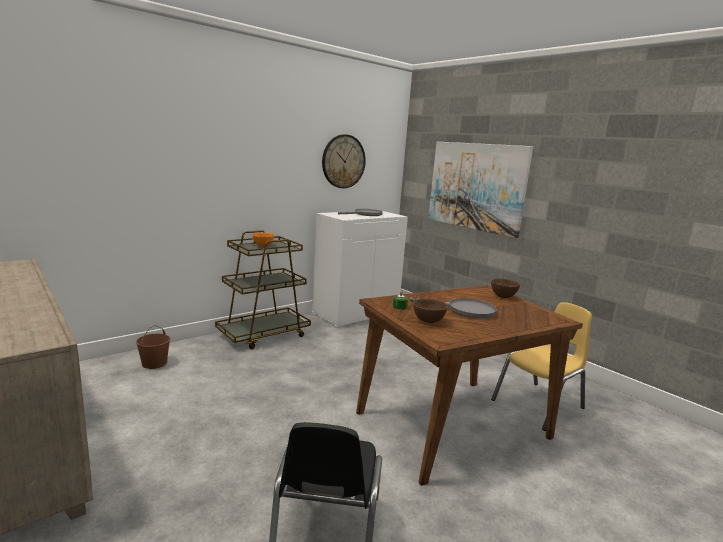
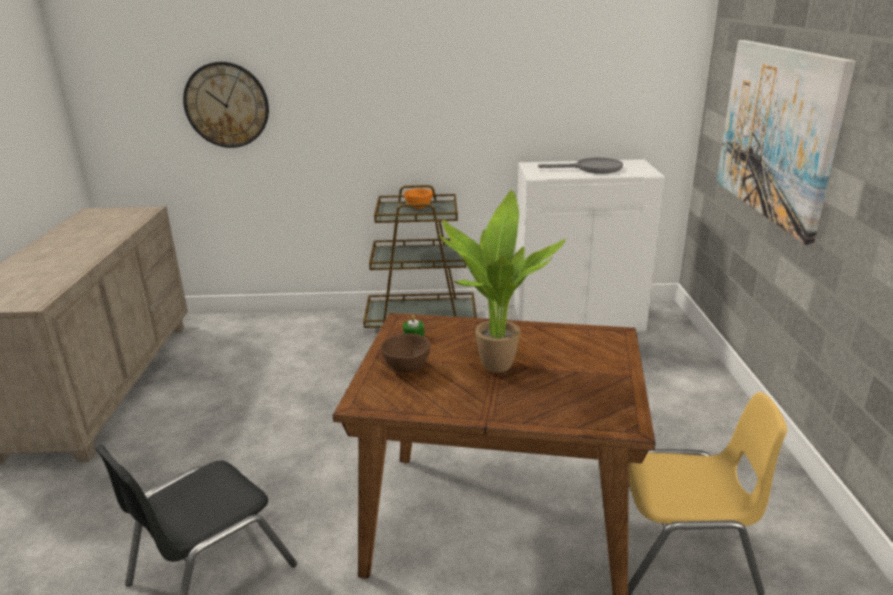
camera: 40 degrees right, 10 degrees up
brown bucket [136,325,170,369] -> none
wall clock [322,134,366,188] -> wall clock moved to [183,62,269,148]
grey frying pan [409,298,497,319] -> potted plant [439,190,566,373]
brown bowl [491,278,520,298] -> none

